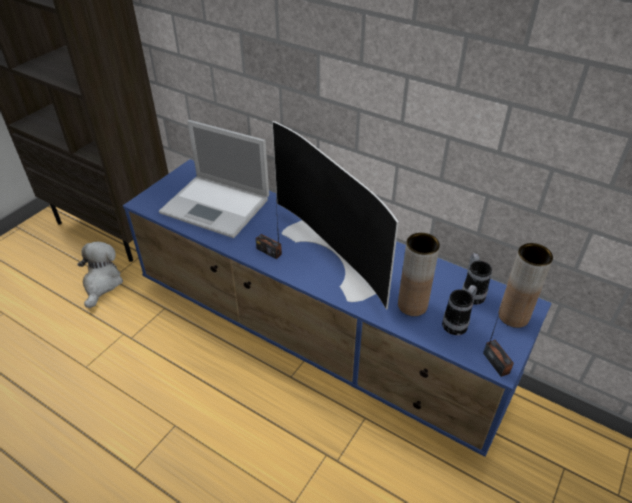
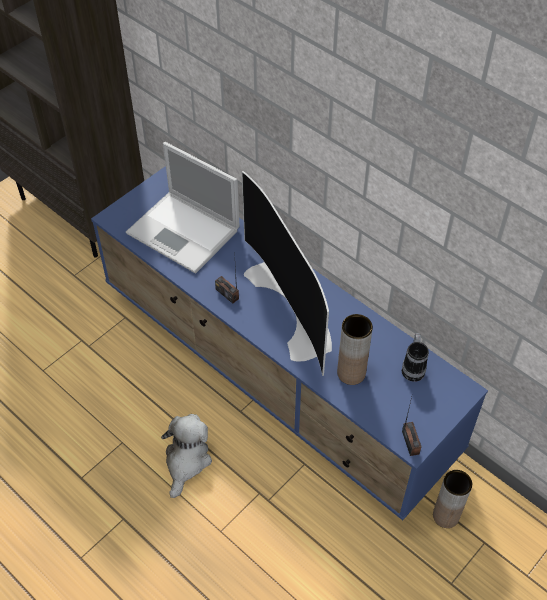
camera: 10 degrees right, 10 degrees up
plush toy [77,242,123,308] -> plush toy moved to [161,414,212,498]
mug [442,285,477,335] -> none
brown vase [498,243,553,328] -> brown vase moved to [433,470,472,528]

